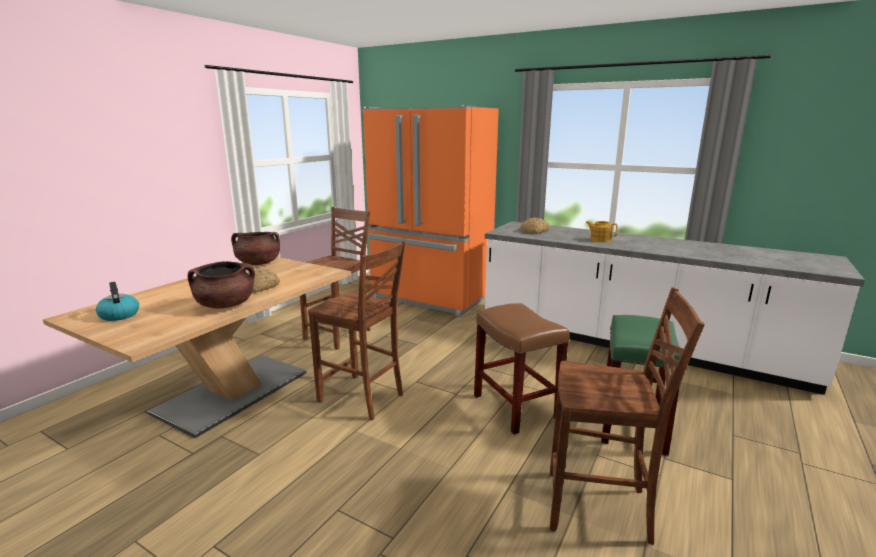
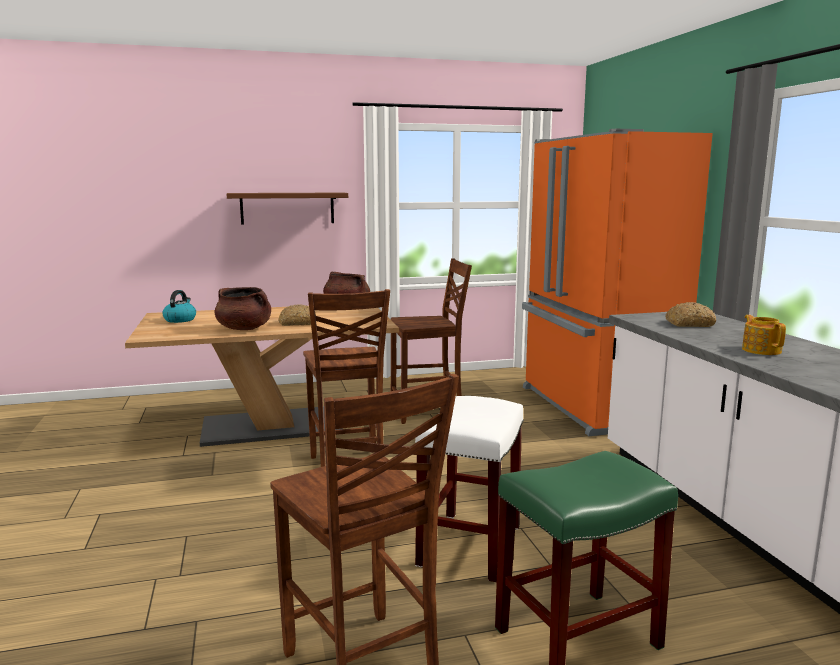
camera: 45 degrees right, 5 degrees down
brown stool [474,303,570,435] -> white stool [415,396,524,582]
none -> brown shelf [227,192,348,225]

